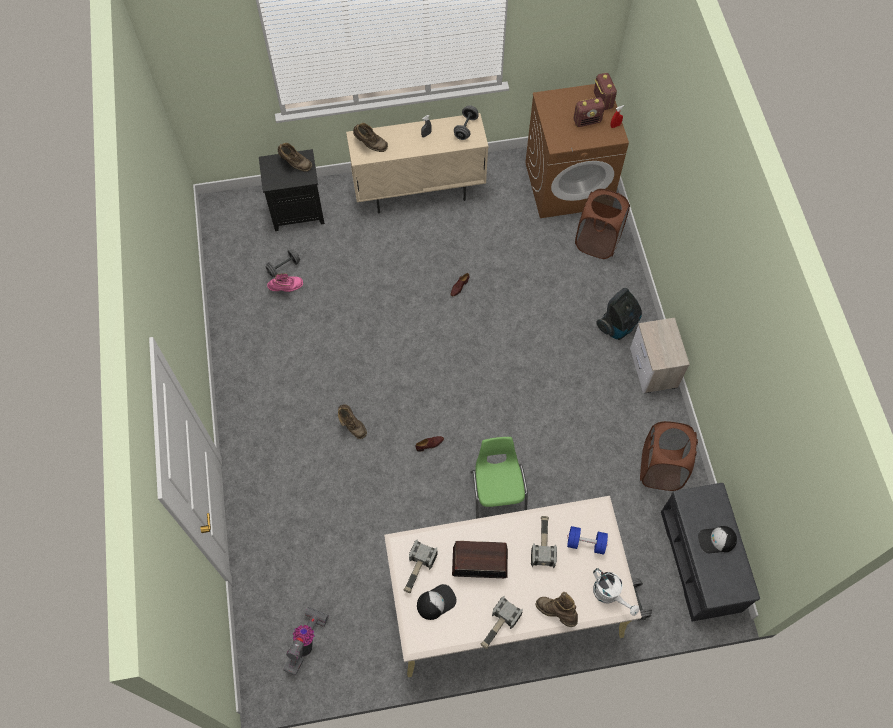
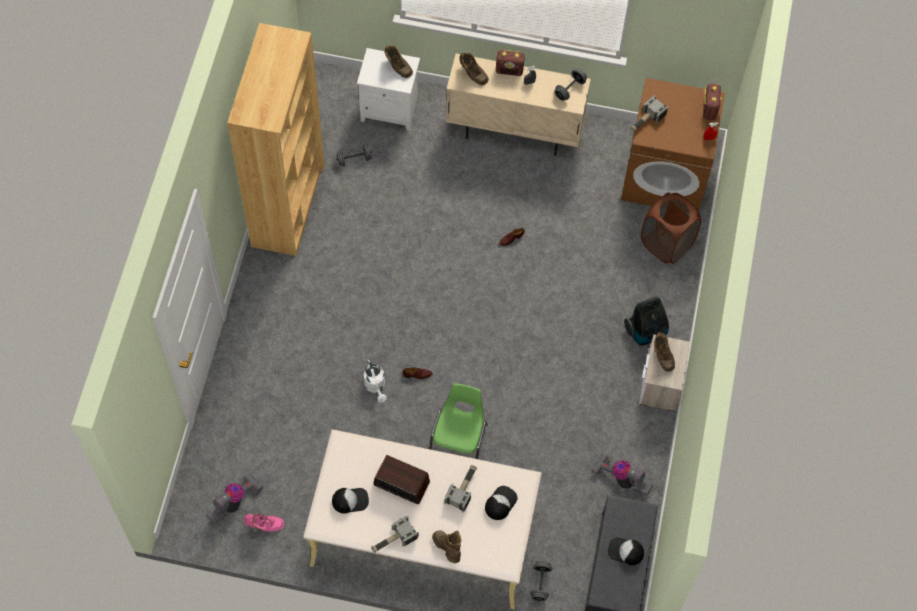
camera: 20 degrees right, 0 degrees up
black nightstand [259,149,325,231] -> white nightstand [357,48,420,131]
pink boot [267,273,303,292] -> pink boot moved to [244,514,284,532]
brown boot [338,404,367,439] -> brown boot moved to [654,332,675,372]
hammer [403,539,438,593] -> hammer moved to [630,95,668,132]
blue dumbbell [567,526,608,555] -> cap [485,486,517,520]
radio [573,97,605,127] -> radio moved to [496,50,525,76]
white watering can [593,568,639,616] -> white watering can moved to [364,359,387,402]
brown laundry basket [640,421,698,491] -> vacuum cleaner [591,454,653,495]
none -> brown bookcase [227,23,325,256]

